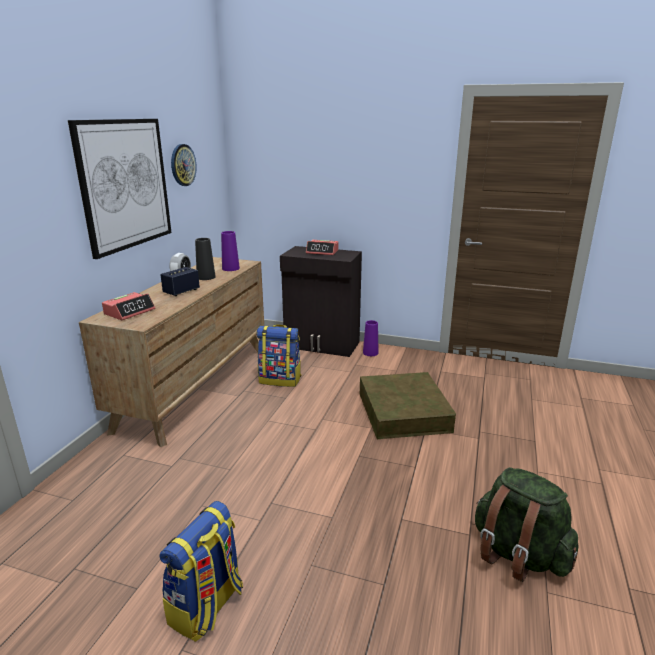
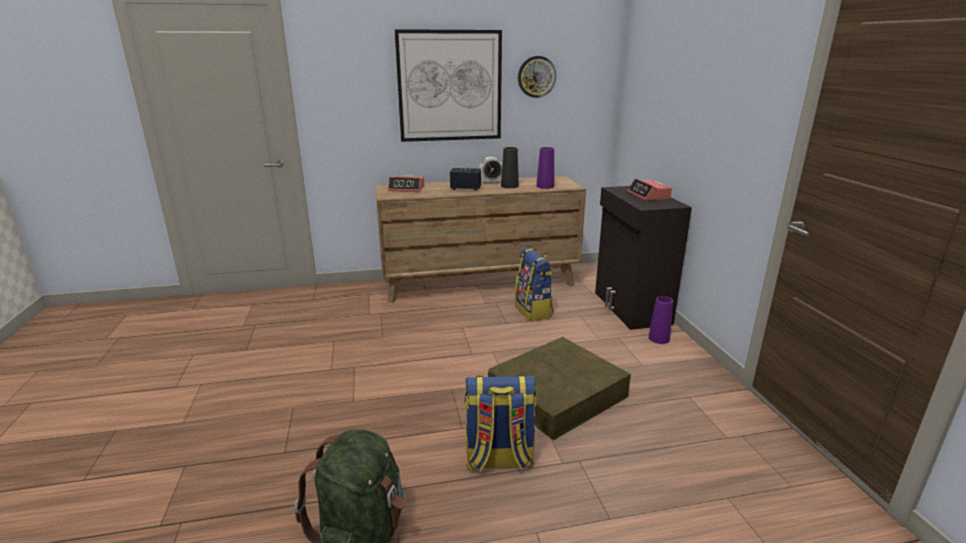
camera: 60 degrees right, 0 degrees up
backpack [159,501,243,642] -> backpack moved to [464,375,537,471]

